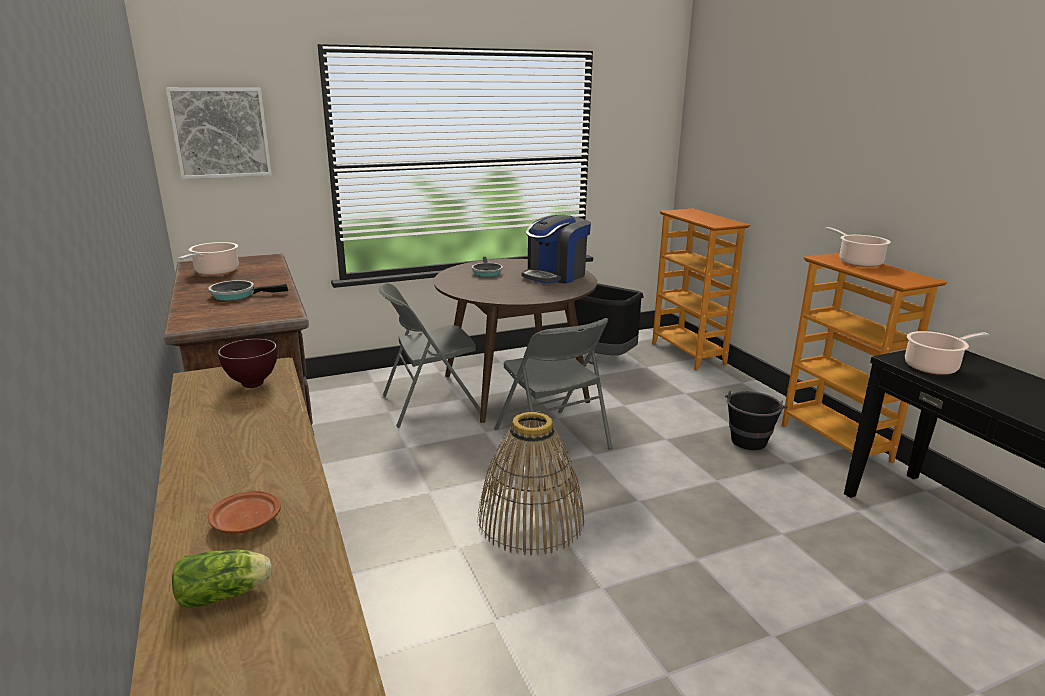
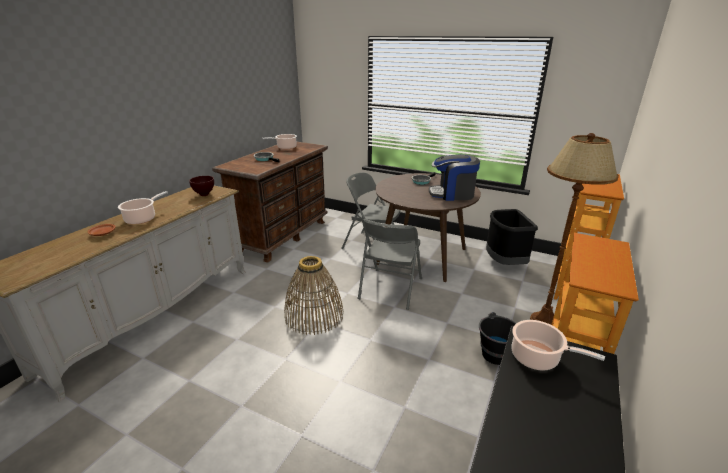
camera: 50 degrees right, 5 degrees up
picture [166,88,272,179] -> none
lettuce [172,549,272,608] -> none
cooking pot [825,227,891,267] -> cooking pot moved to [118,191,168,224]
none -> brown floor lamp [530,133,619,325]

